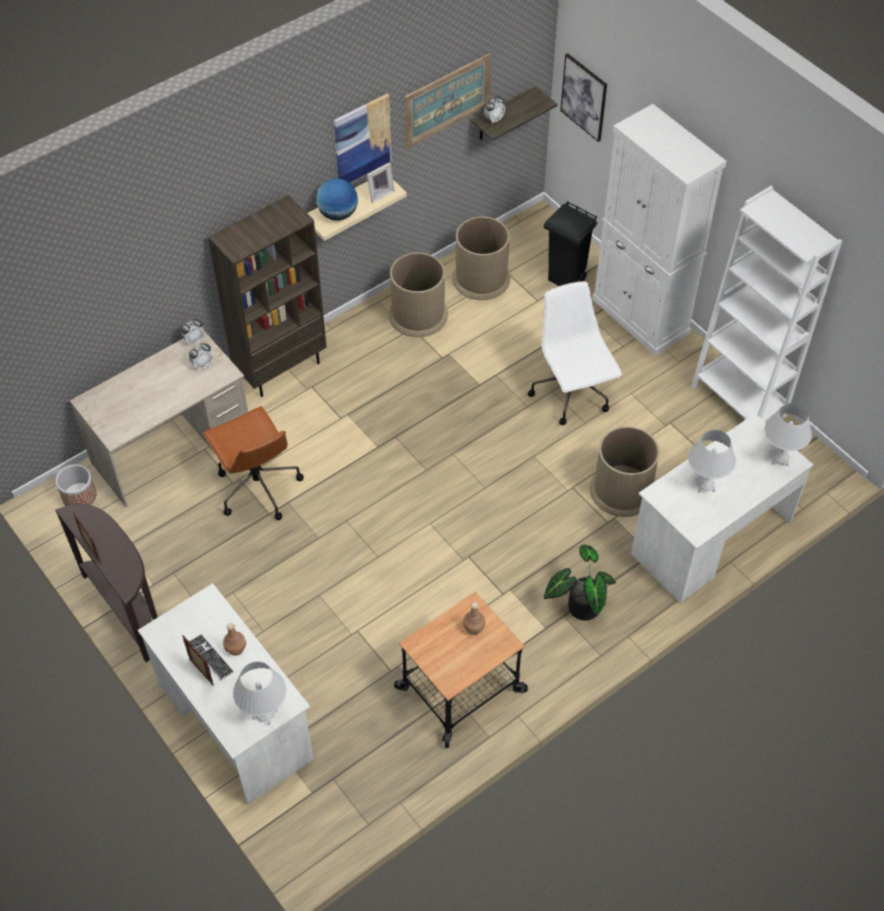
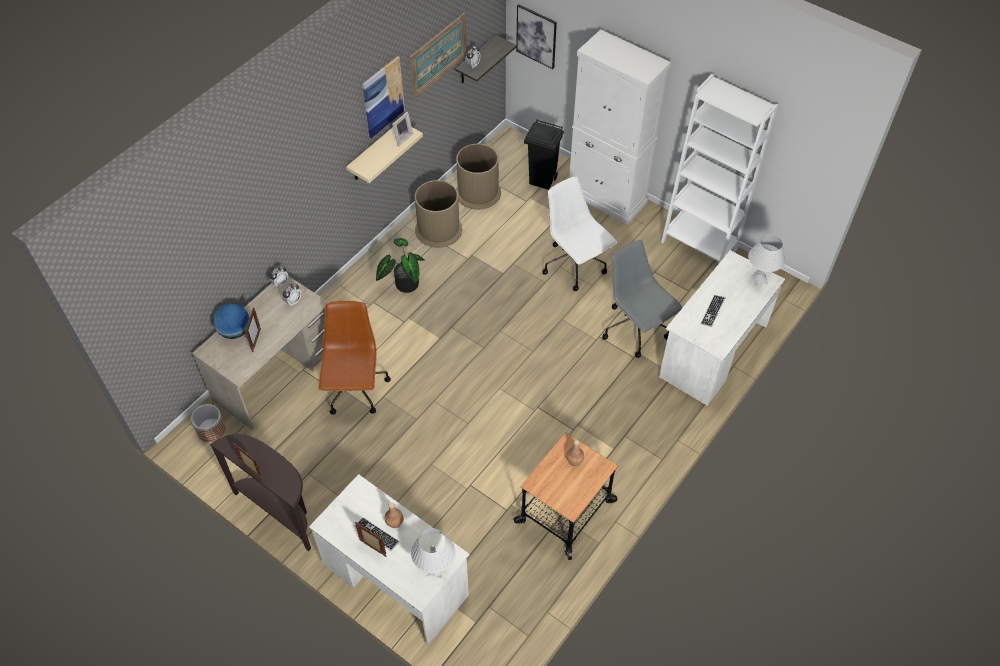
camera: 15 degrees left, 0 degrees up
brown office chair [203,406,304,520] -> brown office chair turned 135 degrees counterclockwise [318,301,391,415]
brown bookcase [208,195,327,397] -> none
globe [316,178,358,221] -> globe moved to [213,303,250,339]
potted plant [544,544,616,621] -> potted plant moved to [376,238,425,293]
brown trash can [590,426,660,517] -> grey office chair [602,240,683,358]
white table lamp [688,430,736,493] -> keyboard [700,295,725,327]
none -> picture frame [245,307,261,352]

